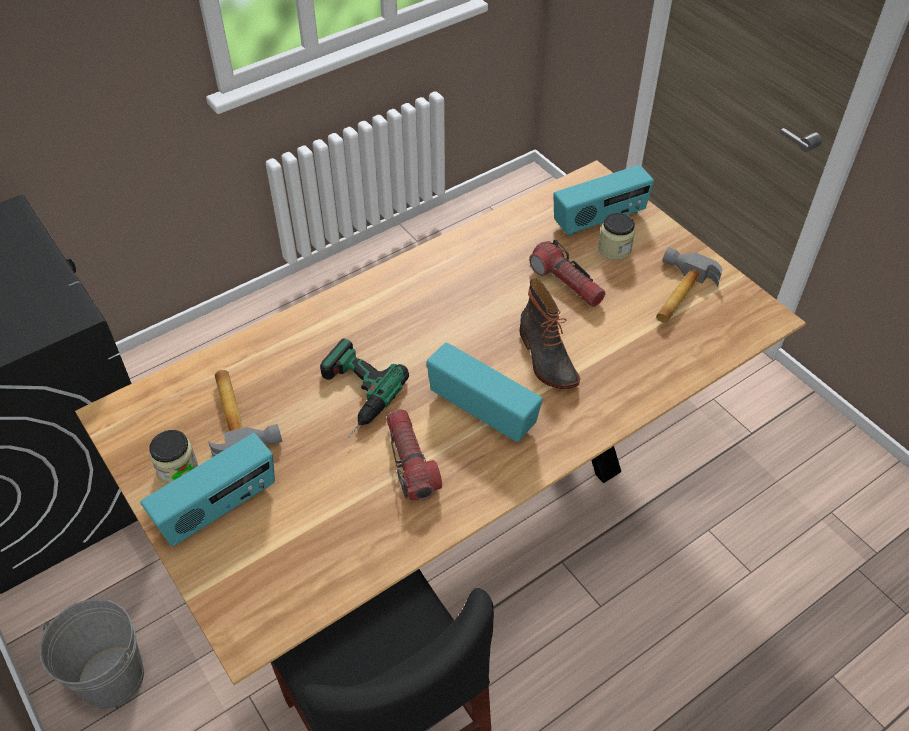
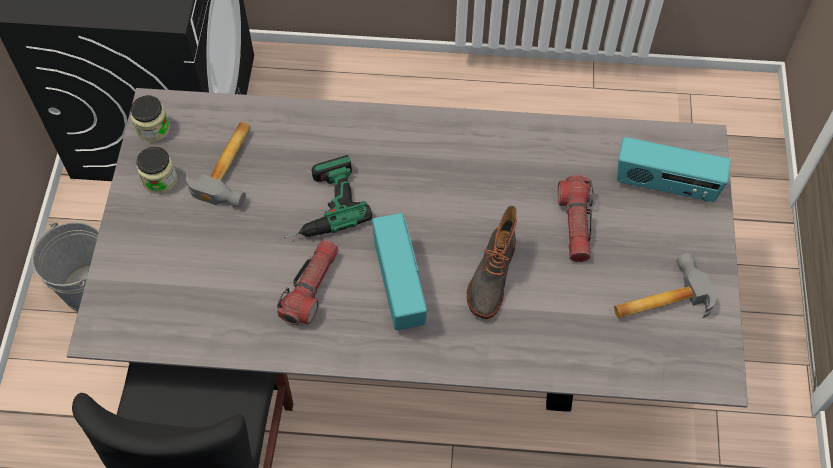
camera: 40 degrees right, 10 degrees up
brown dining table [75,160,806,685] -> grey dining table [67,88,748,412]
radio [140,433,275,546] -> none
jar [598,213,635,260] -> jar moved to [131,95,170,142]

